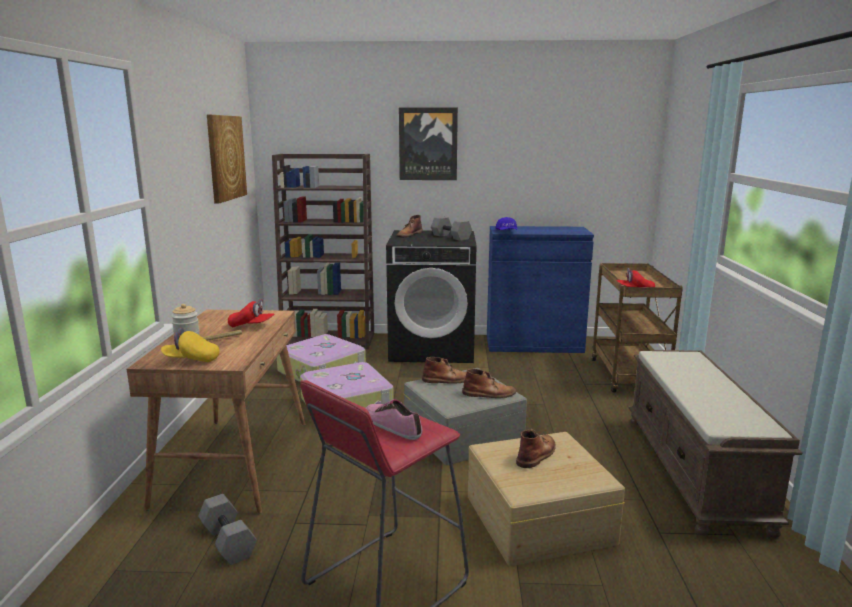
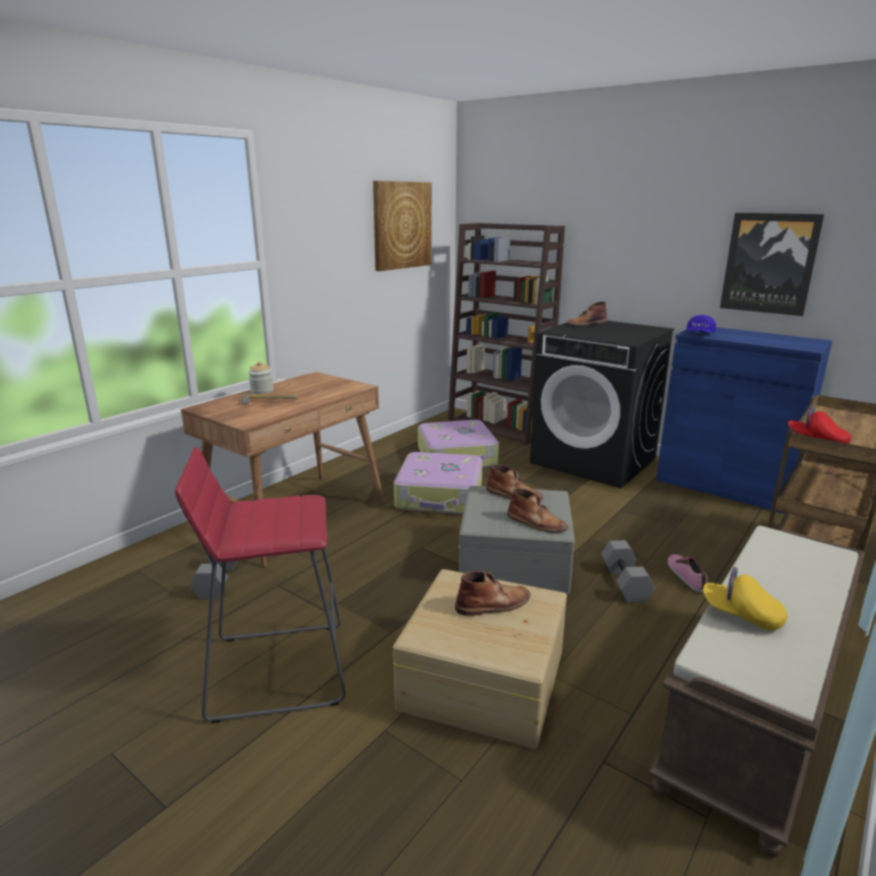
camera: 35 degrees right, 5 degrees up
yellow cap [161,328,220,362] -> yellow cap moved to [703,567,787,631]
red cap [228,299,275,327] -> none
shoe [365,399,422,440] -> shoe moved to [668,554,707,592]
picture [399,108,458,180] -> picture moved to [720,213,824,316]
grey dumbbell [431,216,472,241] -> grey dumbbell moved to [601,540,655,603]

